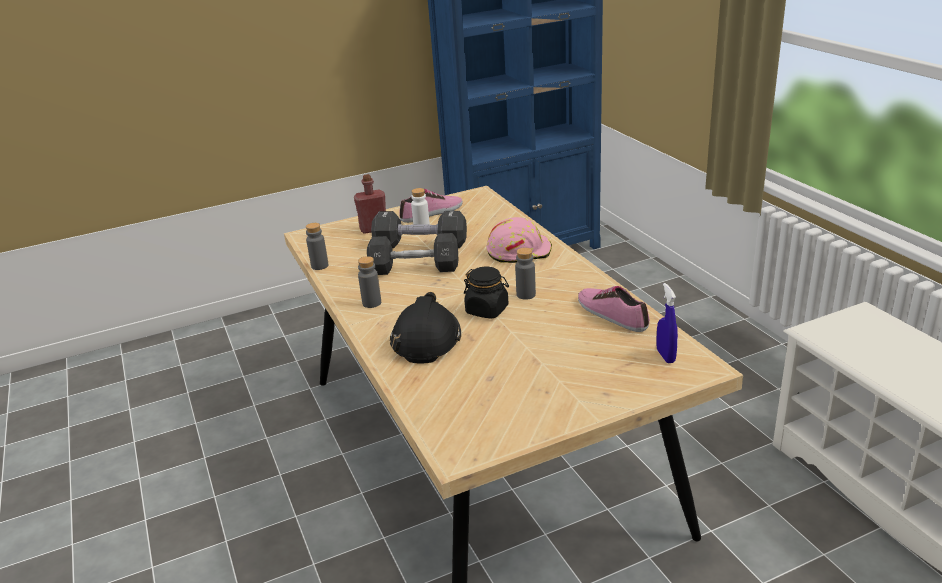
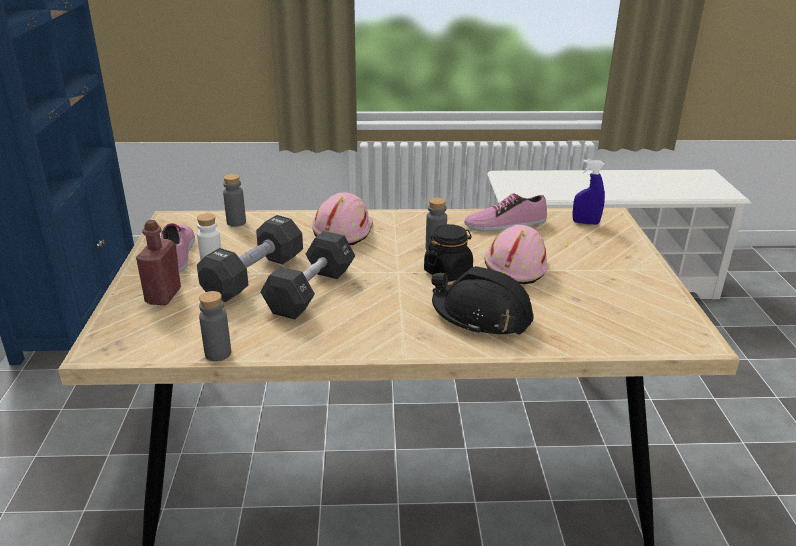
camera: 70 degrees left, 0 degrees up
grey bottle [358,256,381,308] -> grey bottle moved to [223,174,246,227]
none -> pink hard hat [485,225,547,284]

